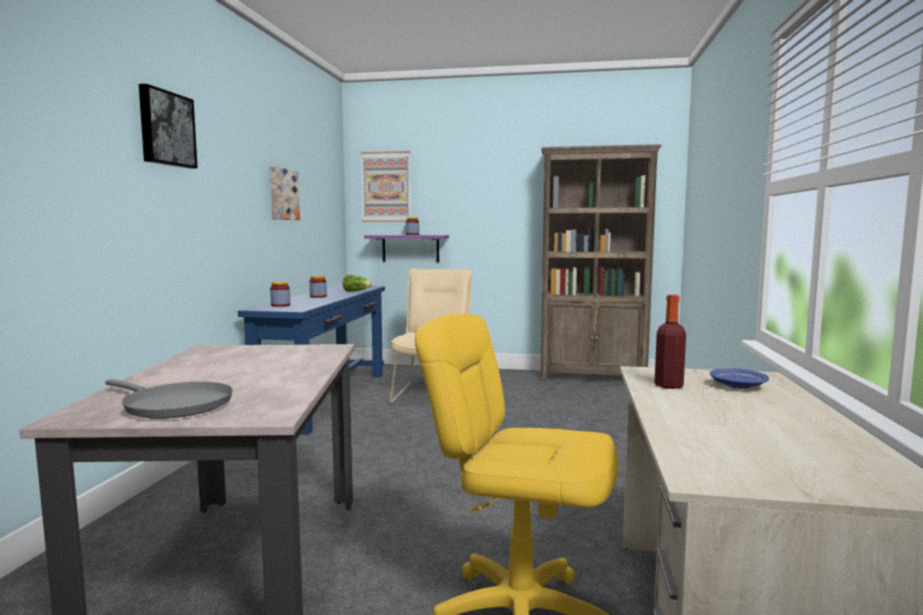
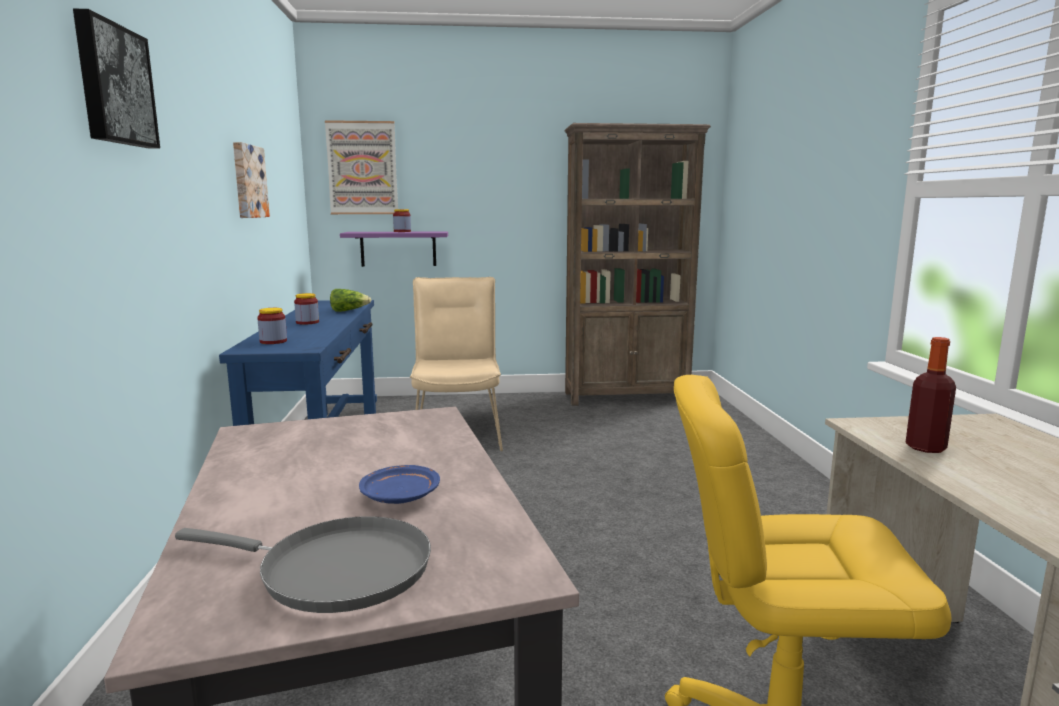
camera: 15 degrees left, 5 degrees up
blue plate [710,368,769,389] -> blue plate moved to [359,465,440,504]

